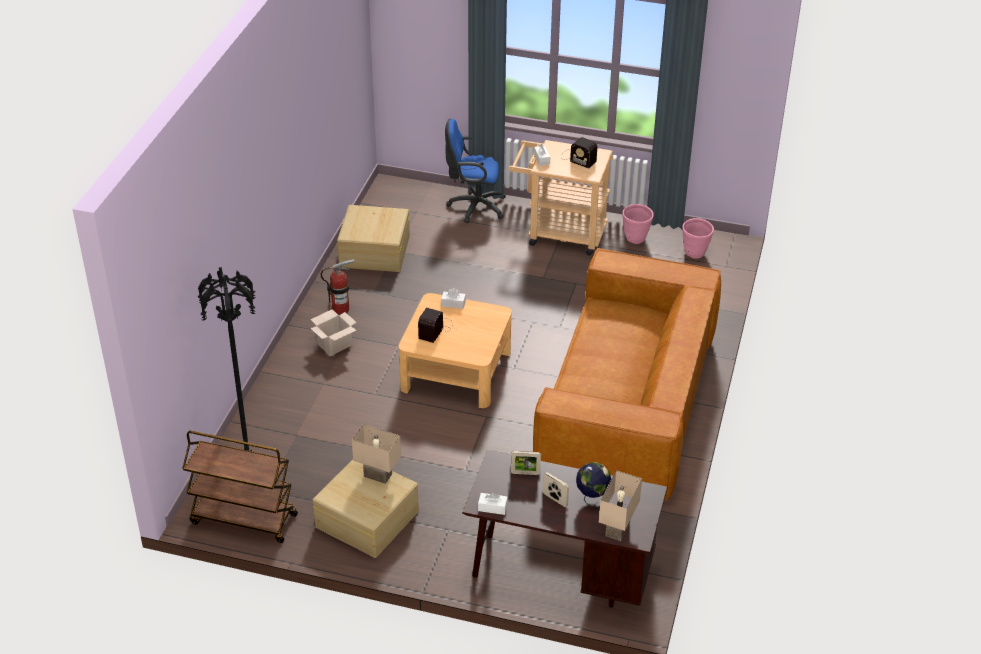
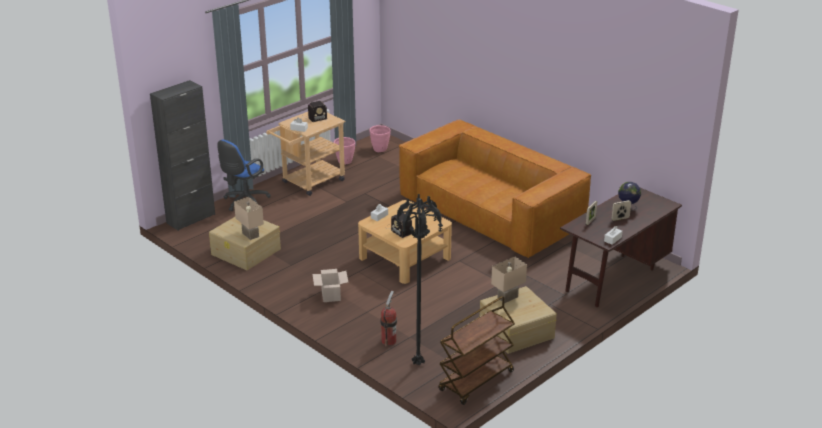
camera: 60 degrees left, 10 degrees down
fire extinguisher [321,259,355,314] -> fire extinguisher moved to [380,291,397,347]
beige table lamp [599,470,642,541] -> beige table lamp moved to [234,197,264,240]
none -> black cabinet [150,80,215,231]

